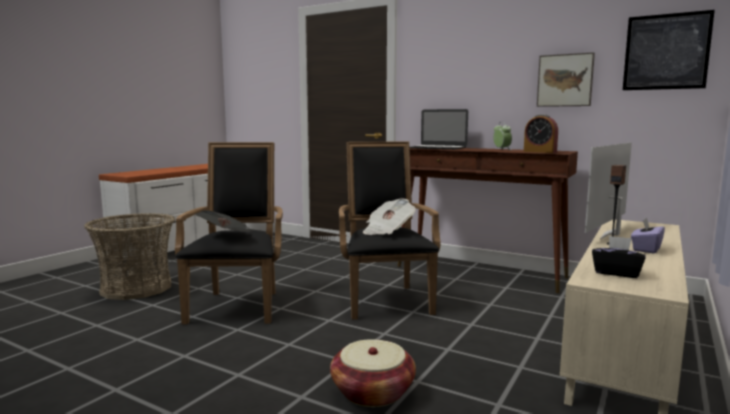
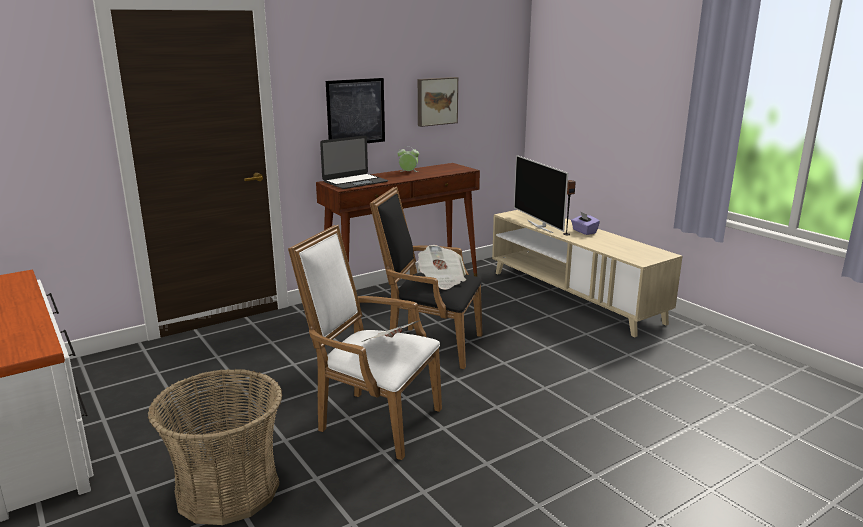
camera: 65 degrees left, 10 degrees up
black armchair [175,142,283,324] -> white armchair [288,225,442,460]
basket [330,339,416,407] -> none
alarm clock [524,114,558,153] -> none
black tissue box [592,236,646,278] -> none
picture [623,10,715,90] -> picture moved to [326,78,385,143]

